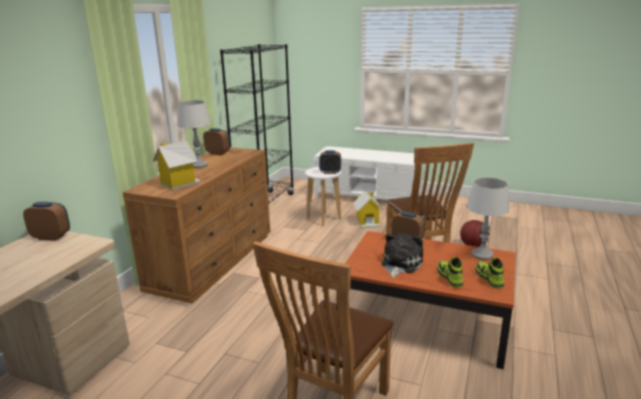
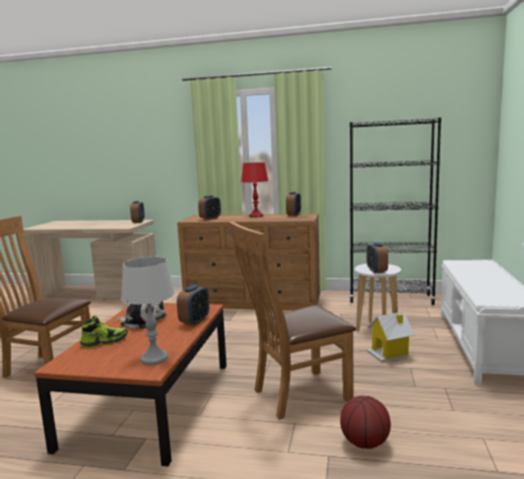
camera: 80 degrees right, 10 degrees down
toy house [153,141,201,190] -> alarm clock [198,195,221,220]
grey table lamp [177,100,211,168] -> red table lamp [241,162,268,218]
shoe [475,257,504,288] -> none

